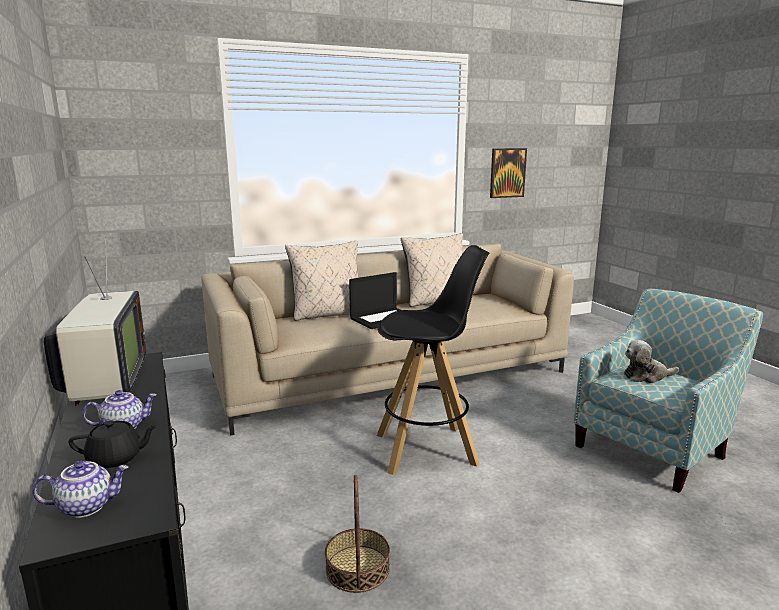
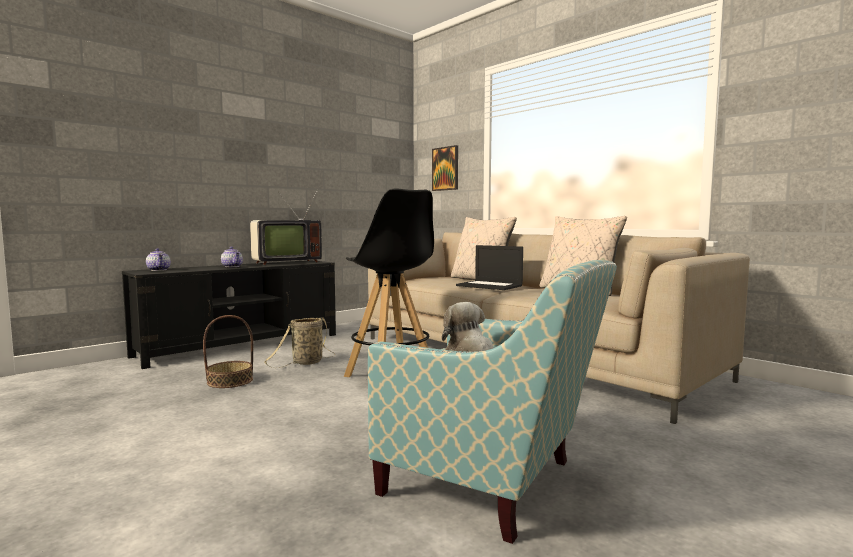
camera: 70 degrees right, 10 degrees down
black teapot [68,420,158,468] -> none
picture [490,148,527,198] -> picture moved to [432,145,458,191]
none -> basket [264,317,335,368]

